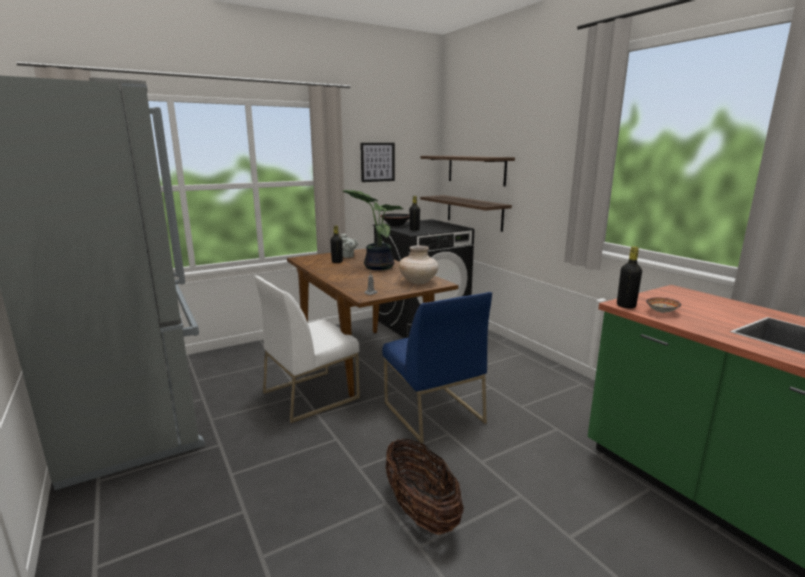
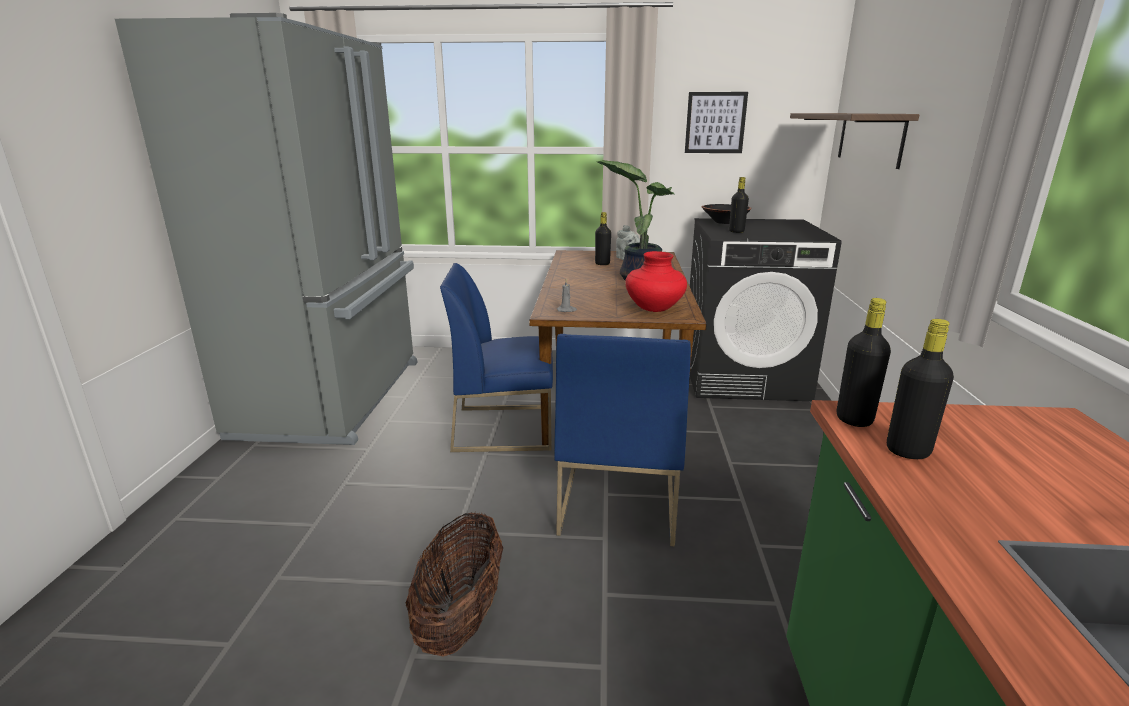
camera: 35 degrees right, 5 degrees up
white chair [254,275,360,423] -> blue chair [440,263,553,452]
beige vase [399,246,439,284] -> red vase [625,251,687,312]
shelf [420,195,512,232] -> none
bowl [646,298,681,313] -> black bottle [887,319,954,459]

